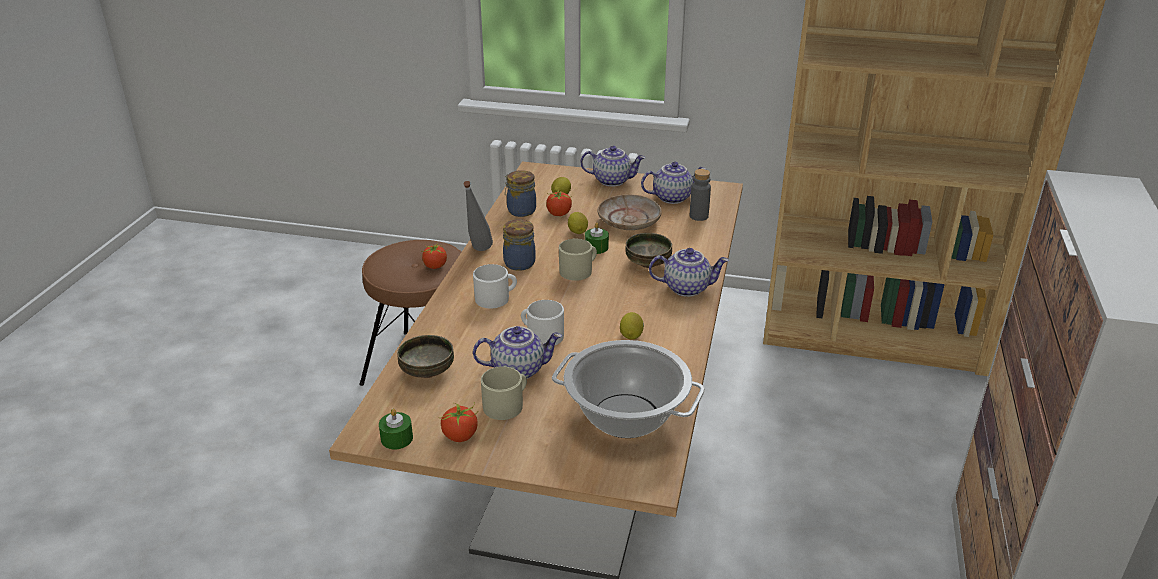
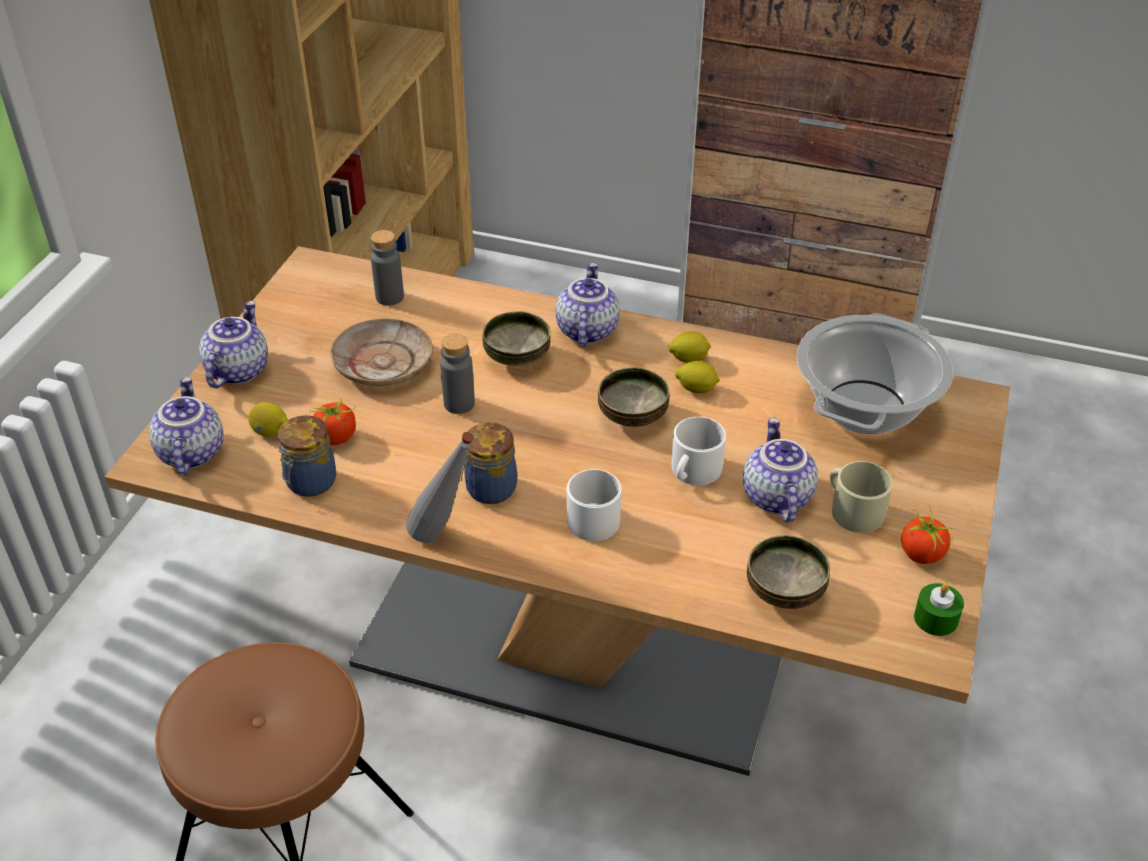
camera: 85 degrees left, 10 degrees up
tomato [422,244,447,269] -> none
beige mug [559,239,597,281] -> none
lemon [568,212,588,234] -> lemon moved to [668,331,711,363]
green candle [585,222,609,254] -> grey bottle [440,334,475,414]
teapot [641,162,706,204] -> teapot moved to [149,377,223,476]
none -> bowl [598,367,669,427]

